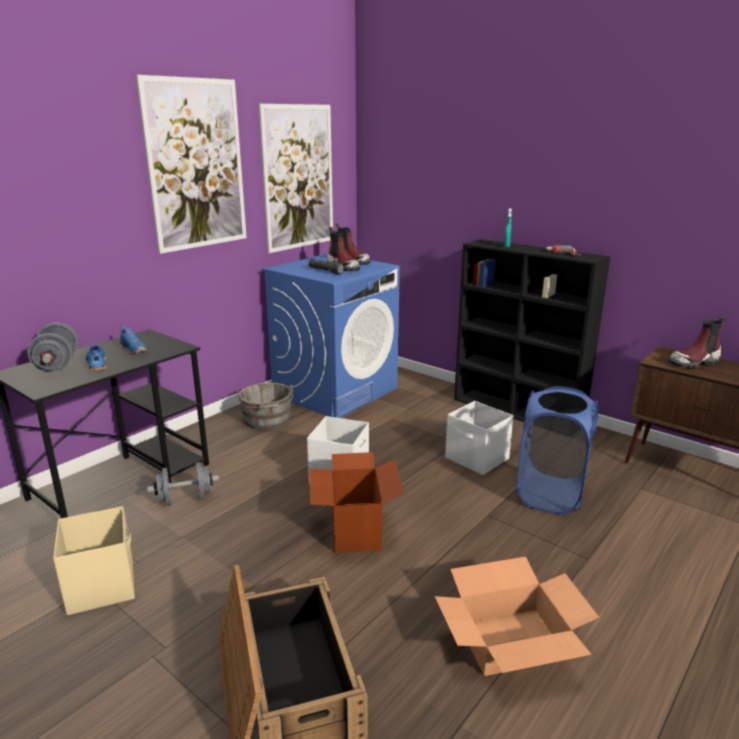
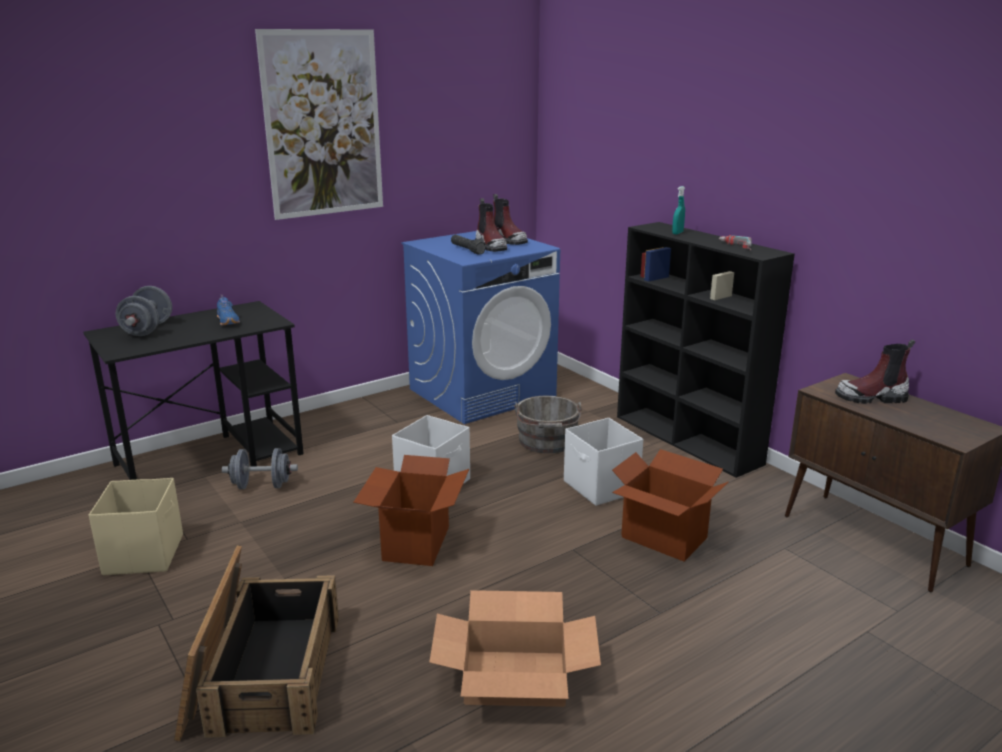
camera: 15 degrees right, 0 degrees up
blue shoe [85,344,106,371] -> none
grey bucket [237,383,293,430] -> grey bucket moved to [514,396,582,453]
picture [259,104,333,253] -> none
blue laundry basket [517,386,599,514] -> cardboard box [612,449,728,561]

